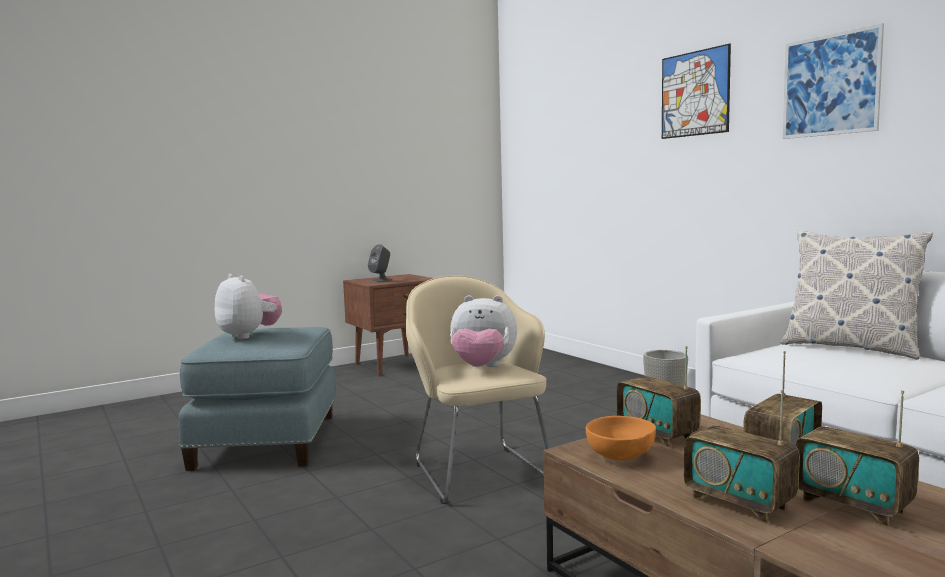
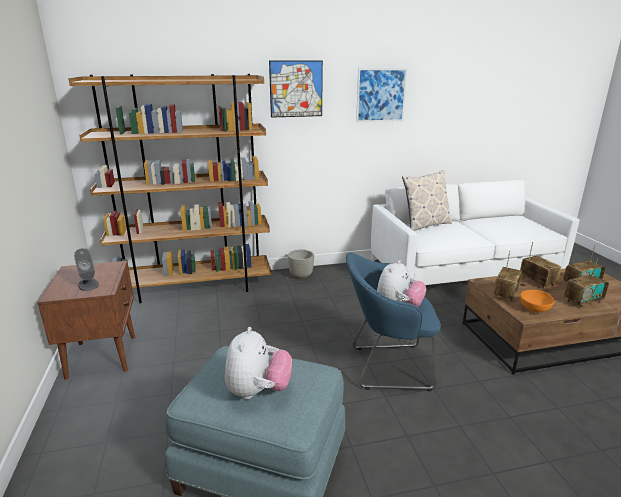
camera: 70 degrees left, 15 degrees up
plush toy [215,274,282,339] -> plush toy turned 120 degrees clockwise [225,327,292,399]
beige armchair [406,275,550,504] -> blue armchair [346,253,441,391]
radio [617,346,701,448] -> radio turned 45 degrees counterclockwise [494,251,522,302]
none -> brown bookcase [68,74,271,303]

